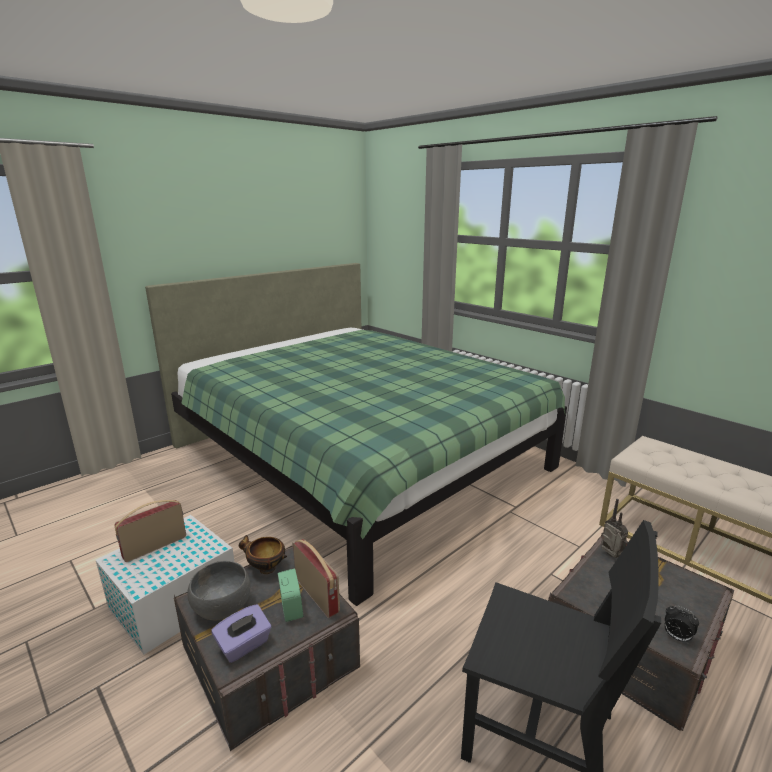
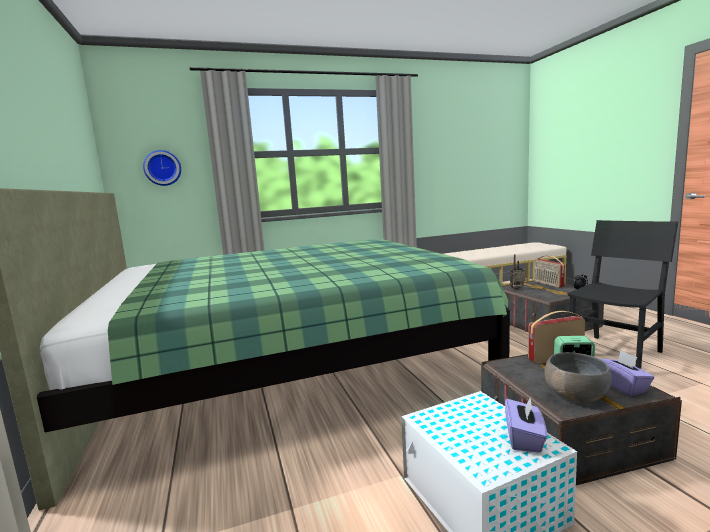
camera: 65 degrees left, 10 degrees down
radio [115,500,186,562] -> radio moved to [534,256,565,288]
bowl [239,535,287,574] -> none
none -> wall clock [143,150,181,186]
none -> purple tissue box [505,396,547,453]

